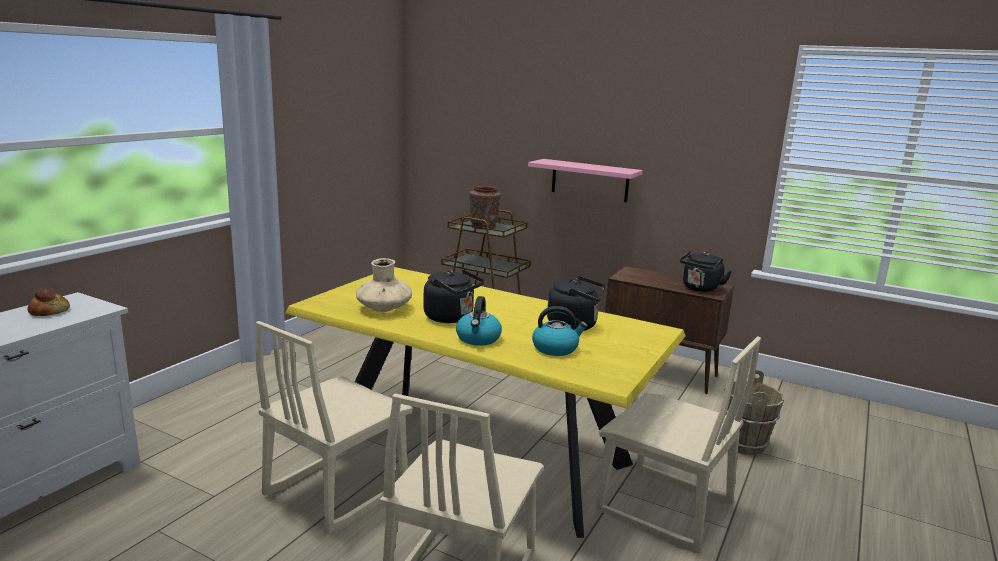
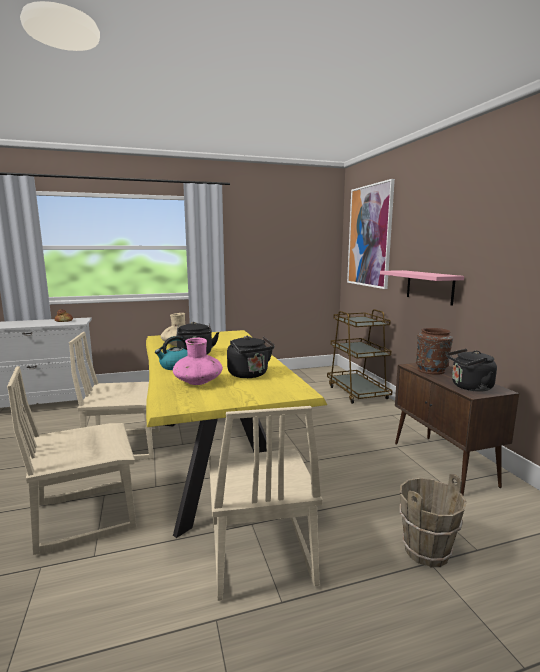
camera: 45 degrees right, 5 degrees down
brown vase [469,186,501,229] -> brown vase moved to [416,328,453,375]
kettle [532,306,587,356] -> pink vase [173,338,223,385]
none -> picture [347,179,395,289]

